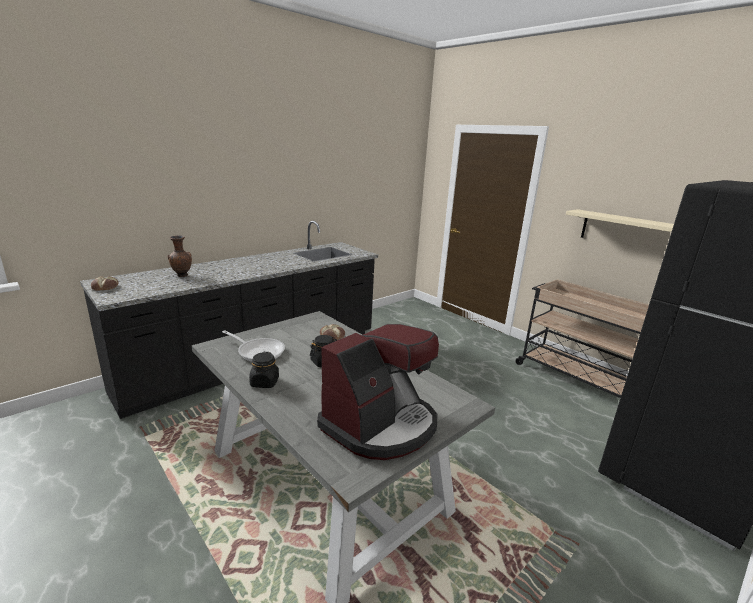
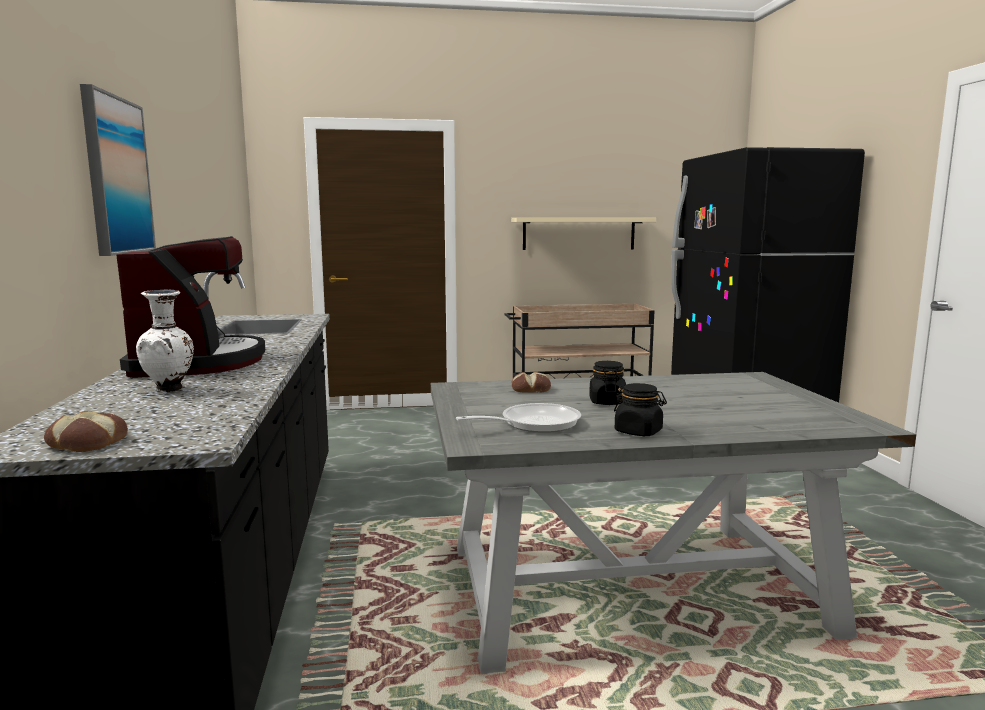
camera: 55 degrees left, 10 degrees down
brown vase [168,235,192,277] -> white vase [136,290,194,392]
coffee machine [317,324,439,460] -> coffee machine moved to [116,236,265,378]
none -> picture [80,84,156,256]

